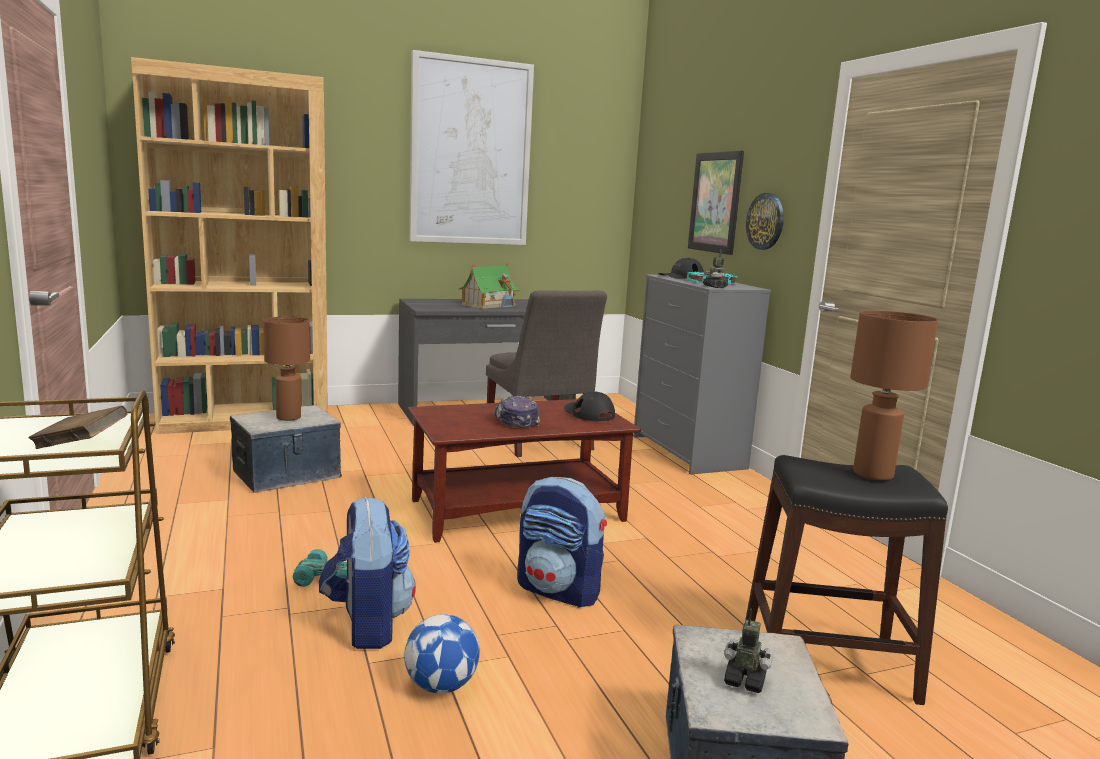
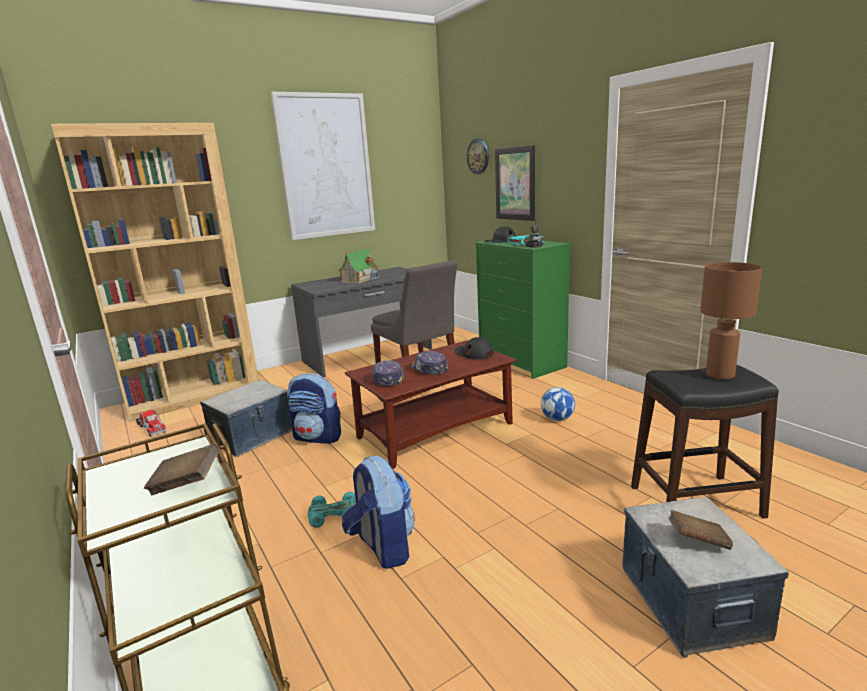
camera: 10 degrees left, 5 degrees up
brown table lamp [263,317,310,421] -> none
football [404,614,480,694] -> football moved to [541,387,575,421]
backpack [517,477,607,608] -> backpack moved to [287,373,341,444]
grey dresser [633,275,771,475] -> green dresser [475,240,571,379]
toy robot [724,608,773,693] -> brown book [668,510,733,550]
wall clock [746,193,784,250] -> wall clock moved to [467,139,489,174]
none -> toy truck [136,408,166,437]
none -> cap [371,360,404,386]

